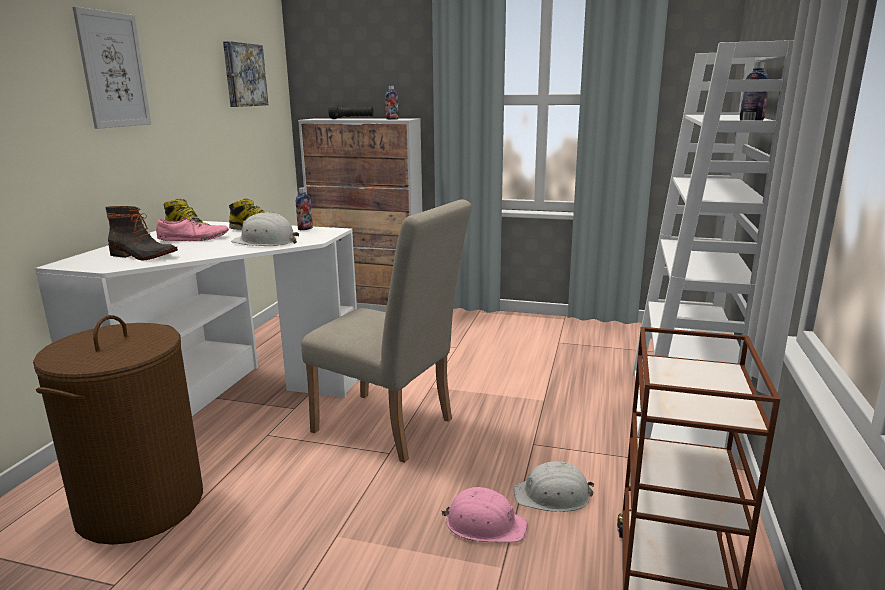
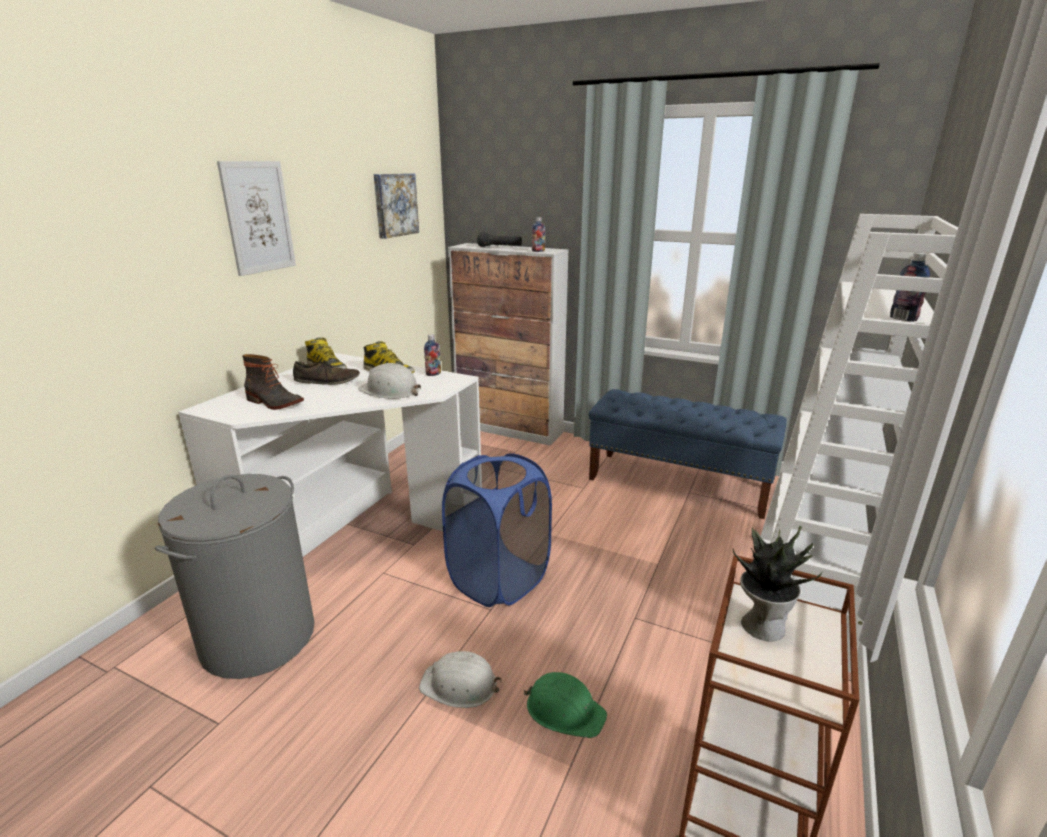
camera: 10 degrees right, 5 degrees up
brown laundry basket [33,315,203,545] -> grey laundry basket [155,474,315,679]
pink shoe [156,218,229,241] -> brown shoe [293,361,360,385]
beige chair [301,199,472,463] -> blue laundry basket [442,453,552,607]
pink hard hat [441,487,528,542] -> green hard hat [524,672,607,738]
white hard hat [514,461,594,512] -> white hard hat moved to [419,651,502,708]
none -> blue bench [589,389,787,519]
none -> potted plant [733,525,822,642]

